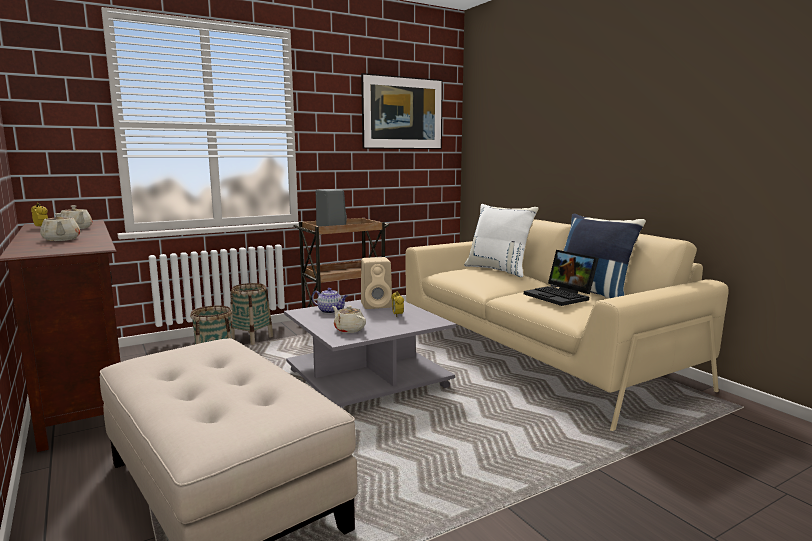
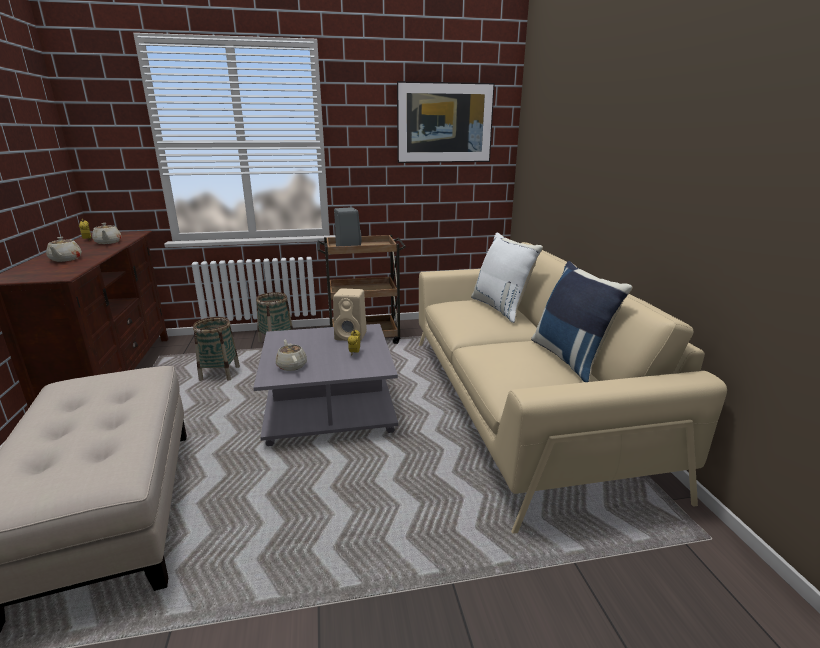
camera: 20 degrees right, 10 degrees up
teapot [312,288,348,314] -> none
laptop [524,250,599,306] -> none

